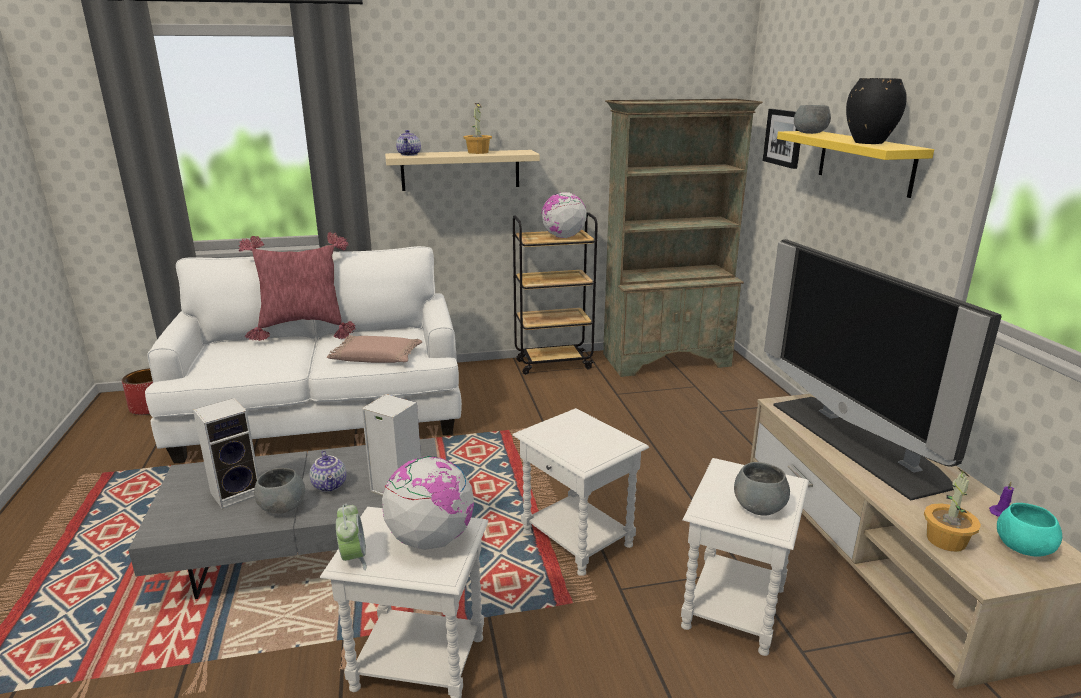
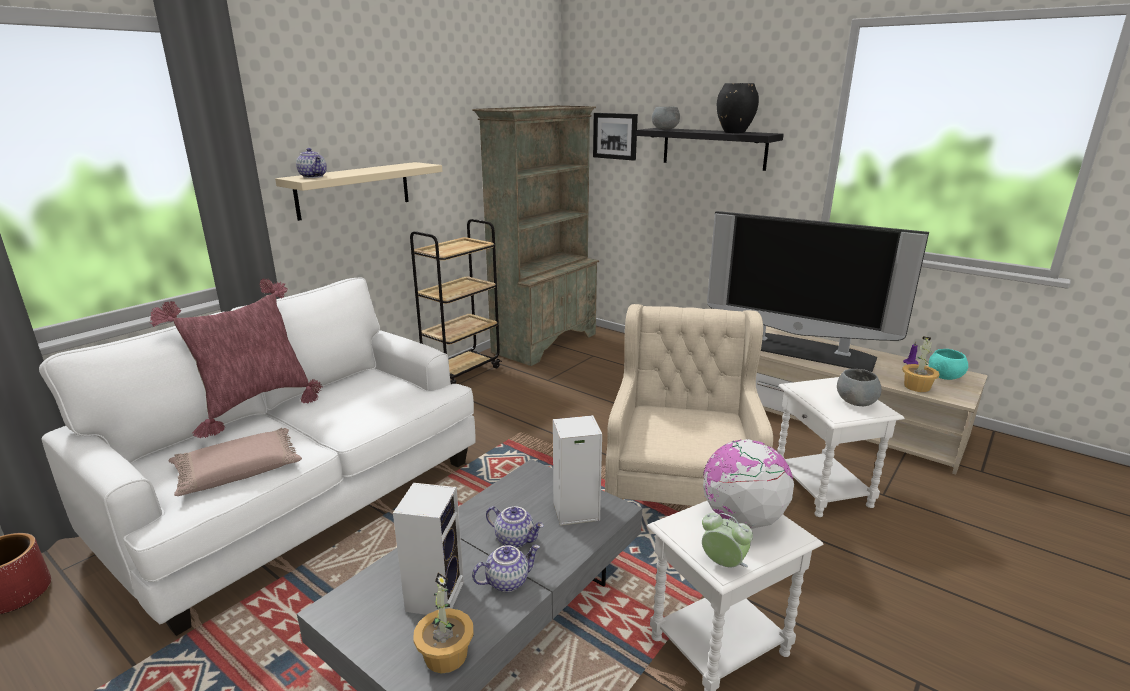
camera: 40 degrees left, 0 degrees up
grey bowl [254,468,305,514] -> teapot [472,545,540,592]
beige pillow [327,335,423,363] -> beige pillow moved to [169,428,302,496]
potted plant [463,103,492,154] -> potted plant moved to [413,573,474,674]
white side table [513,408,649,576] -> beige armchair [605,304,773,506]
globe [542,192,586,238] -> none
yellow shelf [777,131,934,198] -> black shelf [637,128,784,171]

